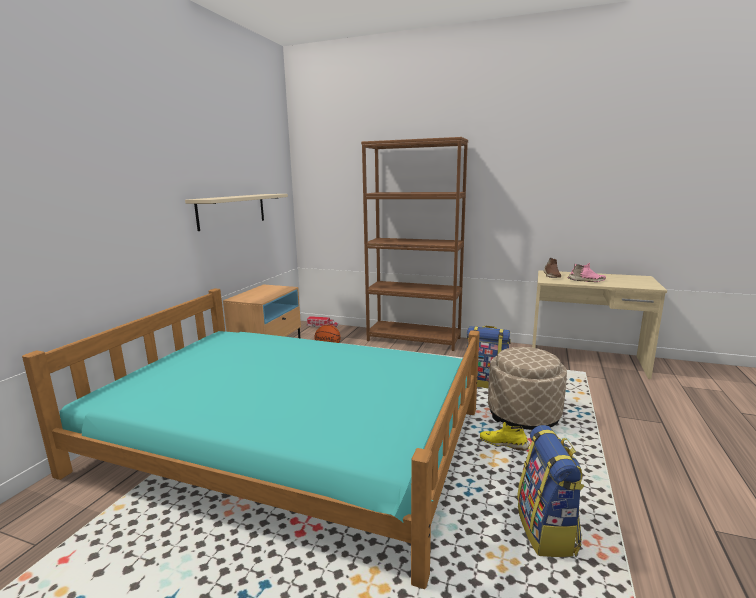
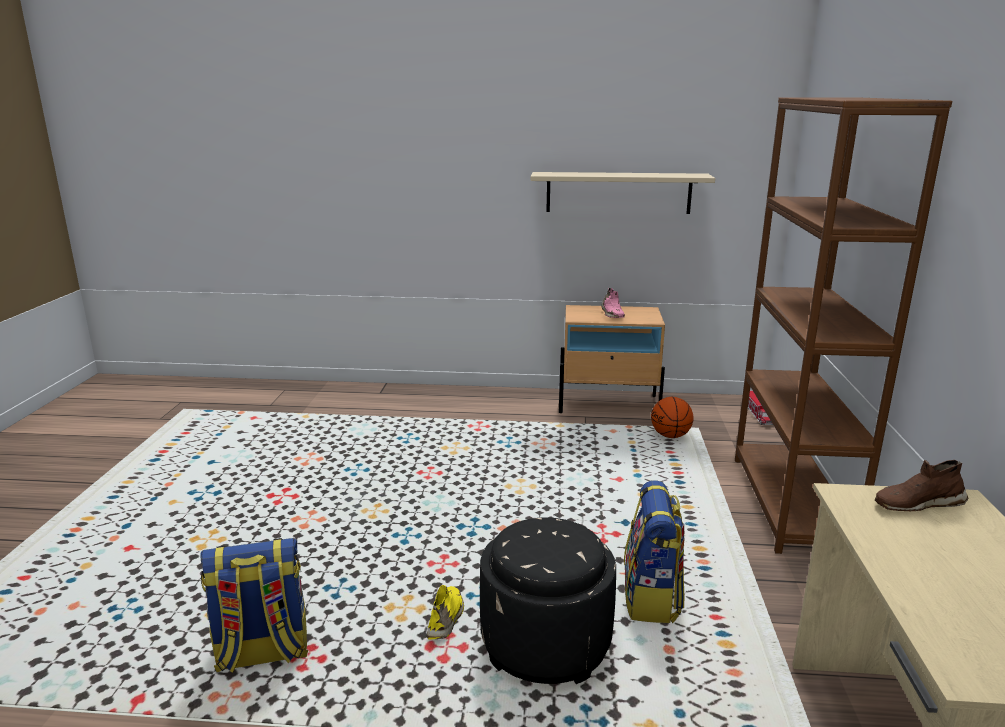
camera: 75 degrees right, 5 degrees up
turquoise bed [22,288,480,589] -> none
beige ottoman [488,347,567,430] -> black ottoman [480,517,616,684]
pink shoe [567,263,606,282] -> pink shoe moved to [601,288,625,318]

